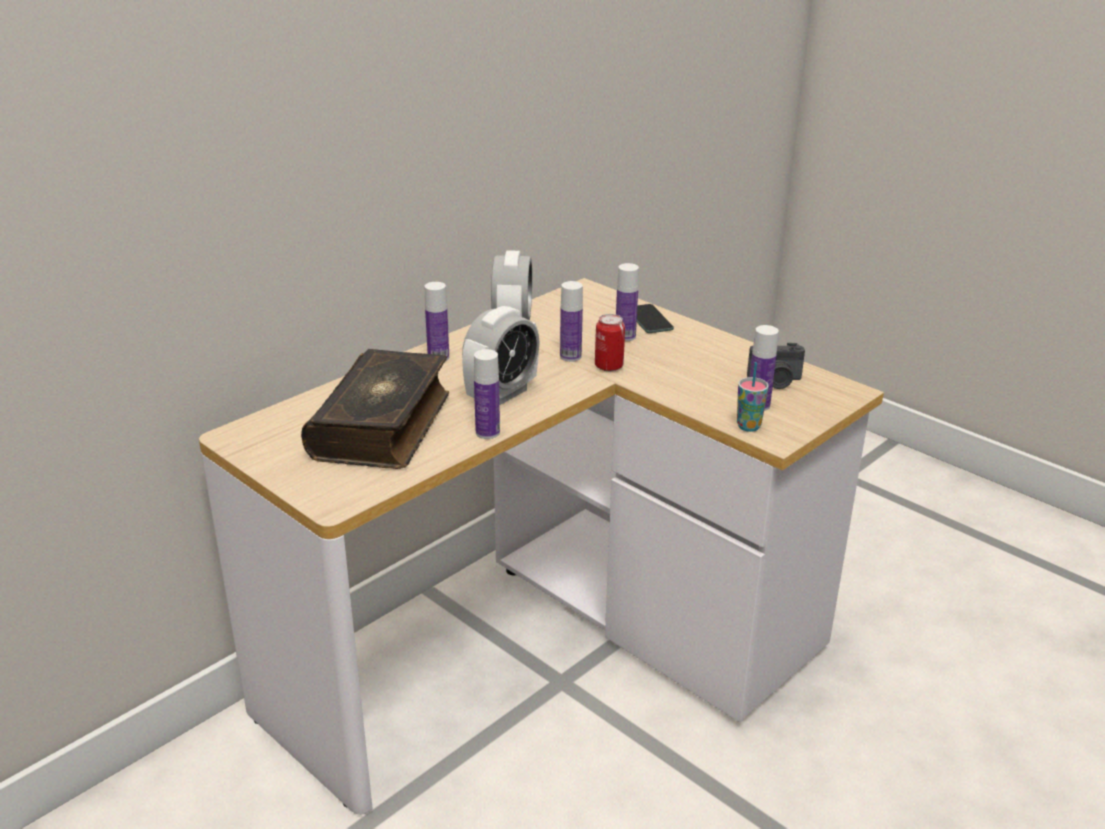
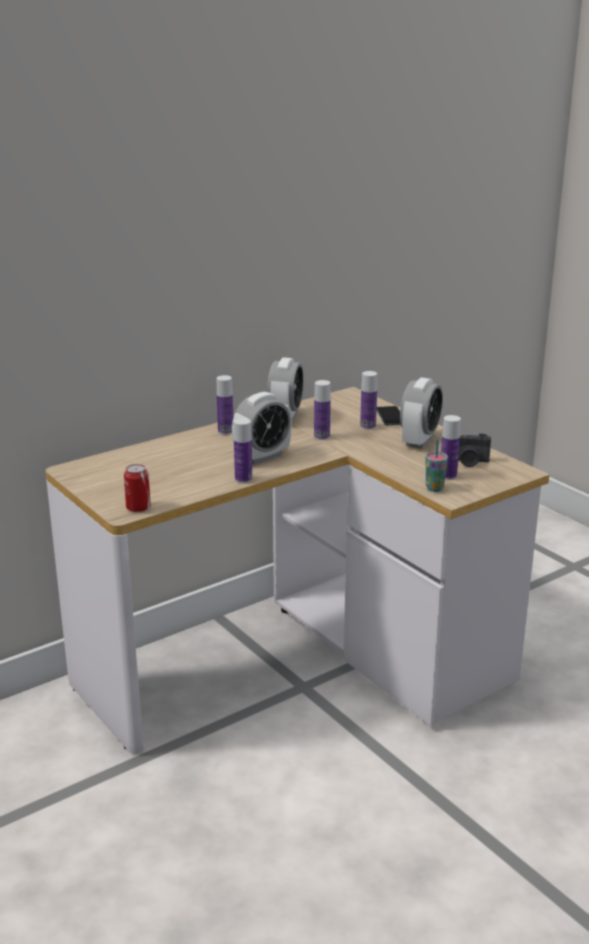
camera: 10 degrees right, 5 degrees down
book [301,349,449,469] -> none
can [595,314,625,371] -> can moved to [124,464,151,512]
none -> alarm clock [400,377,443,449]

